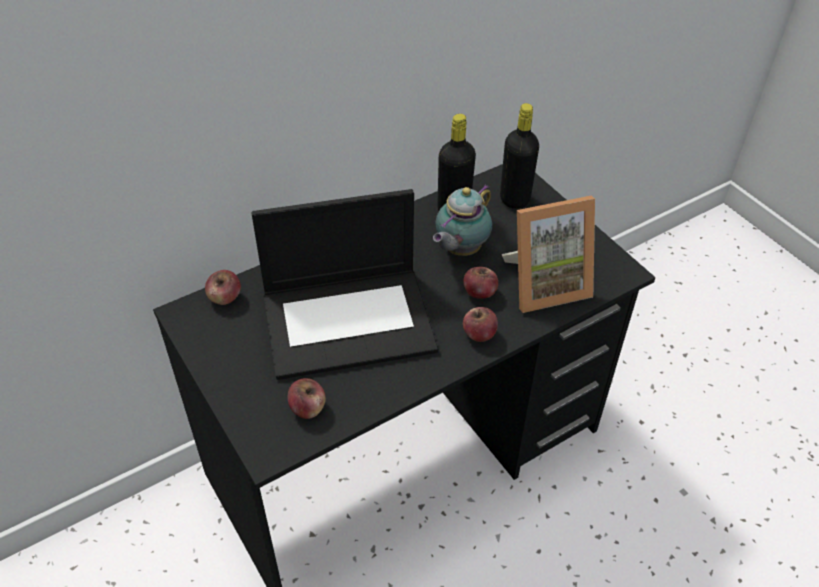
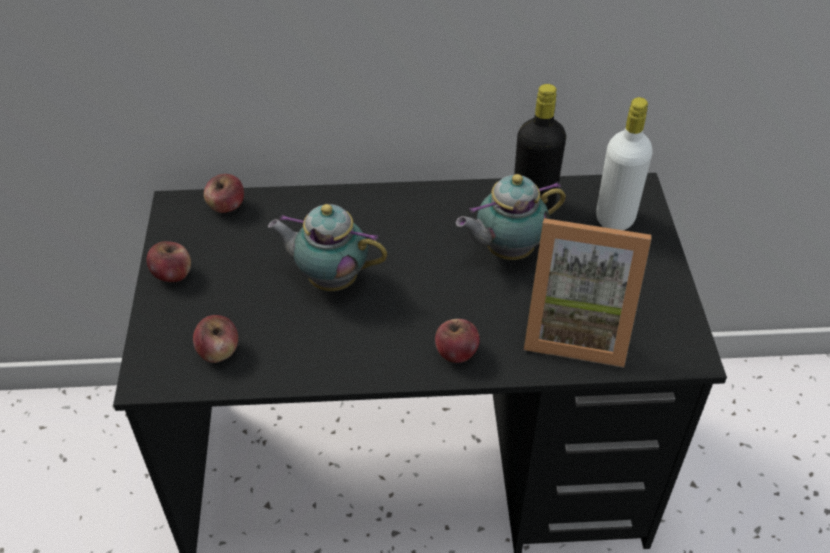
camera: 30 degrees right, 0 degrees up
laptop [252,189,438,380] -> teapot [268,204,388,291]
apple [463,267,498,299] -> apple moved to [147,241,191,282]
black bottle [500,103,539,209] -> white bottle [596,97,653,230]

